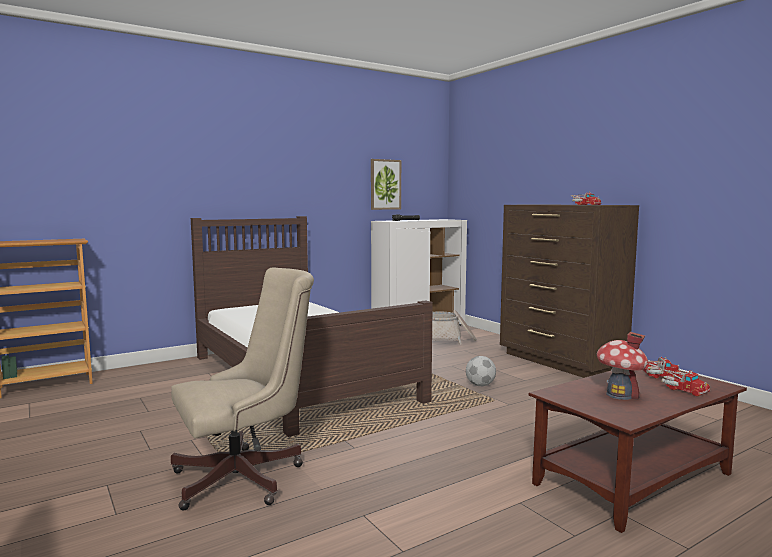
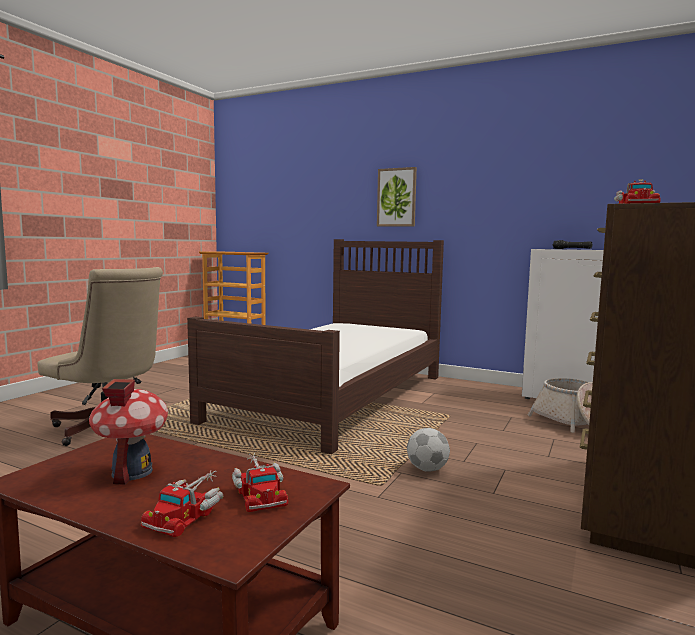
camera: 60 degrees right, 0 degrees up
picture [371,159,401,210] -> picture moved to [377,167,417,226]

